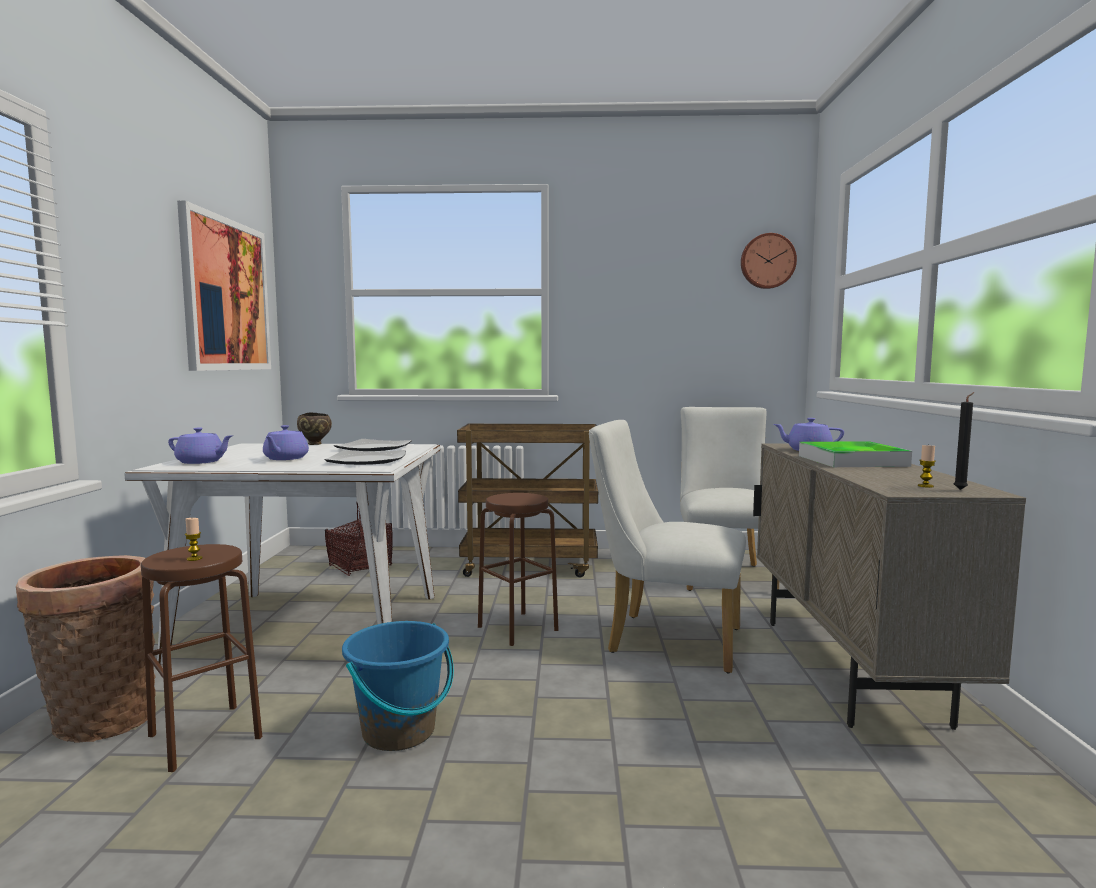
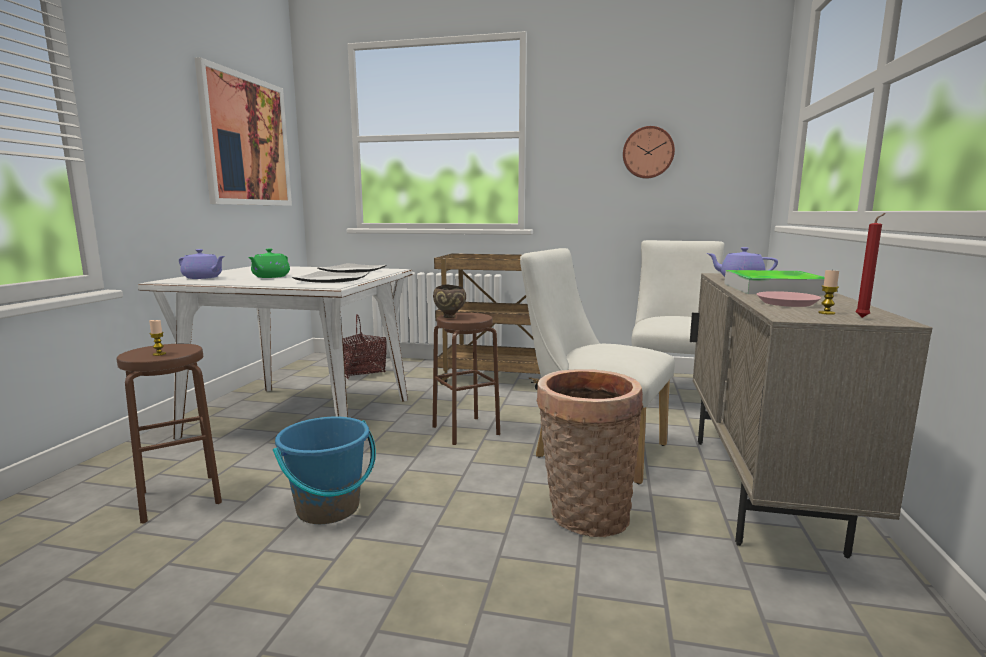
camera: 10 degrees right, 5 degrees up
basket [16,555,156,743] -> basket moved to [536,369,643,537]
purple teapot [263,425,309,460] -> green teapot [248,248,290,278]
brown bowl [297,412,332,445] -> brown bowl moved to [433,285,466,318]
wall clock [741,233,797,289] -> wall clock moved to [623,126,675,179]
black candle [954,392,974,490] -> red candle [855,213,886,318]
none -> pink plate [757,291,821,307]

